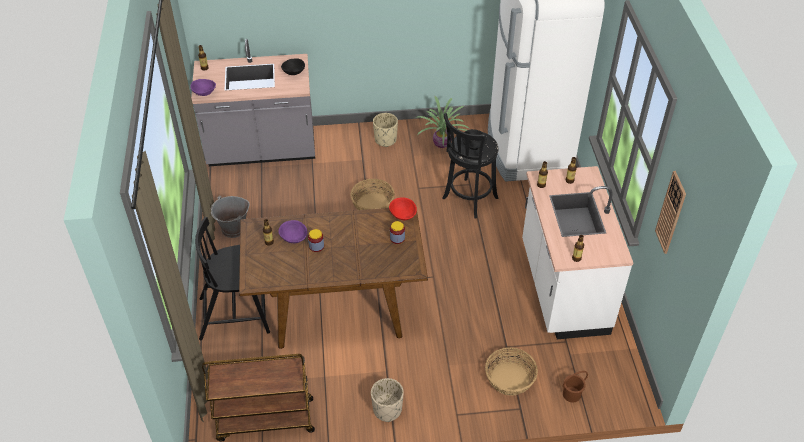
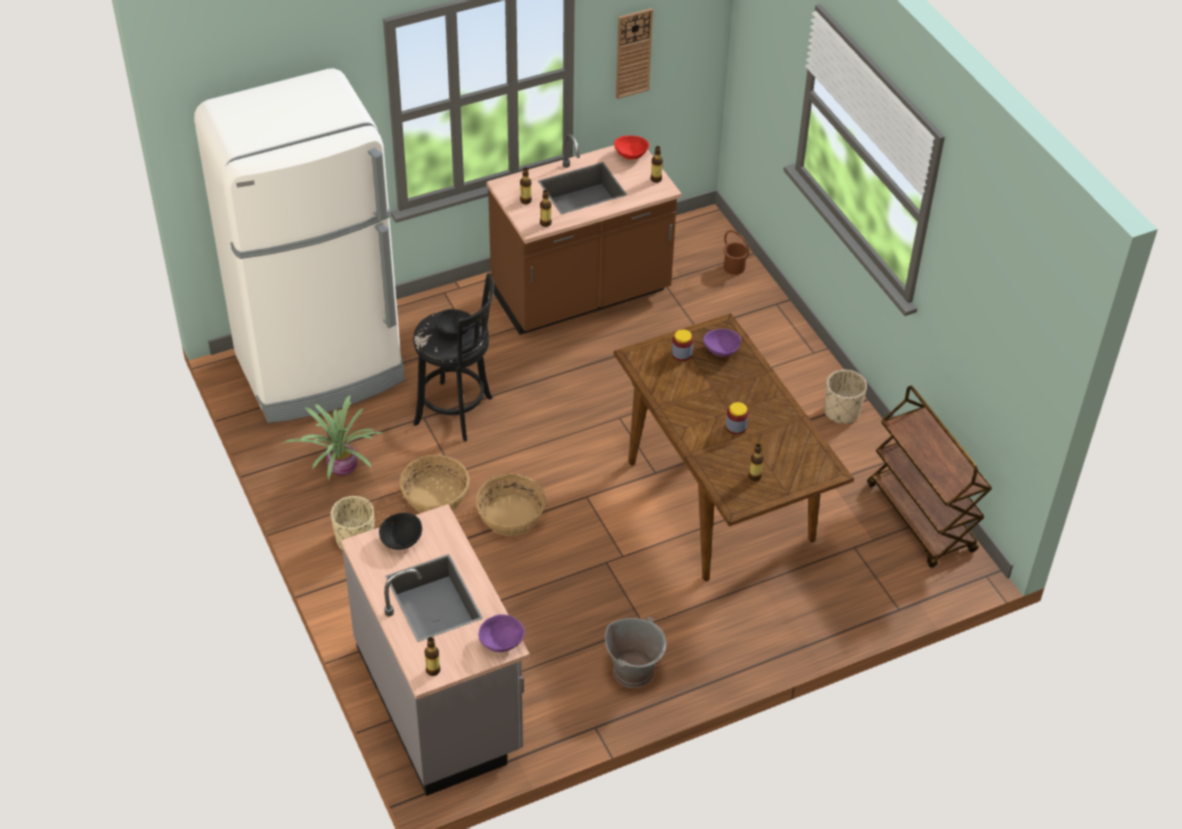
camera: 110 degrees left, 0 degrees up
black chair [195,217,270,341] -> none
purple bowl [278,220,307,243] -> purple bowl moved to [703,329,741,357]
red bowl [389,198,417,220] -> red bowl moved to [614,136,649,159]
basket [485,347,538,396] -> basket moved to [399,455,469,513]
white counter [522,166,633,339] -> brown counter [486,134,682,335]

